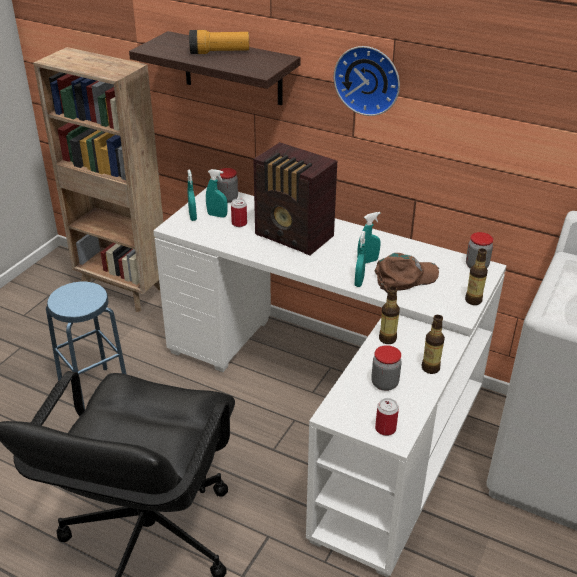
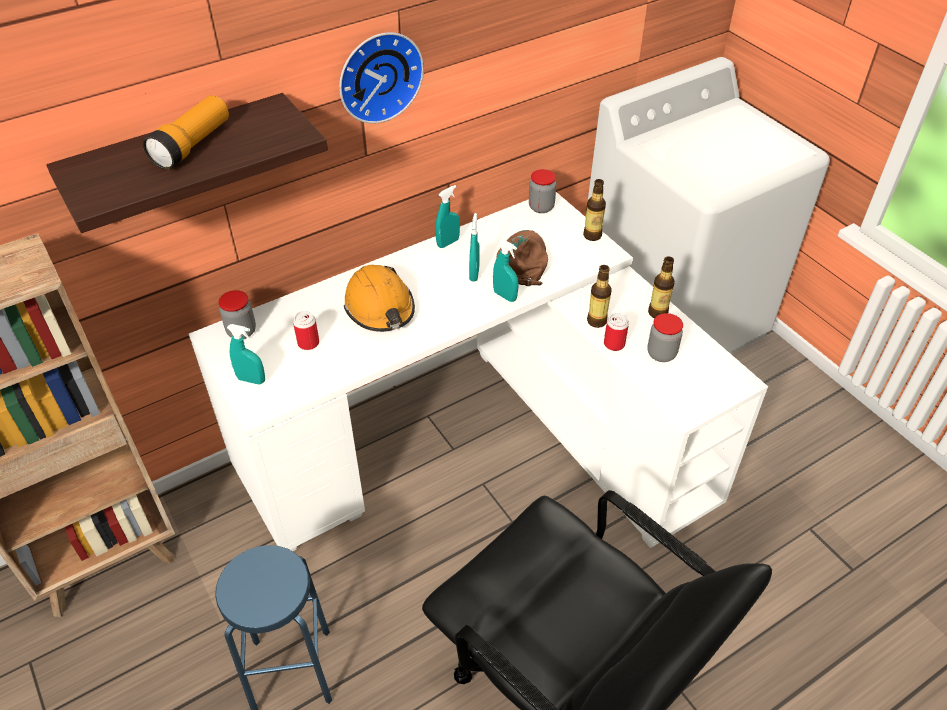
camera: 60 degrees left, 10 degrees up
turquoise spray bottle [206,169,227,218] -> turquoise spray bottle moved to [435,185,460,248]
radio [253,142,337,255] -> orange hard hat [344,265,415,332]
can [375,398,399,436] -> can moved to [604,313,629,351]

